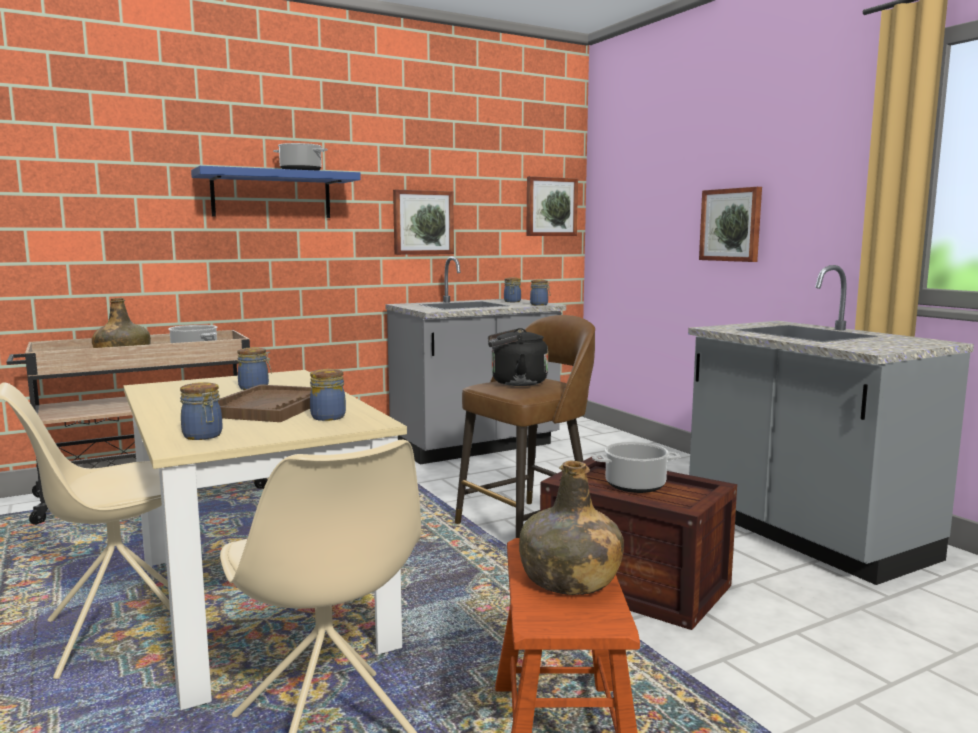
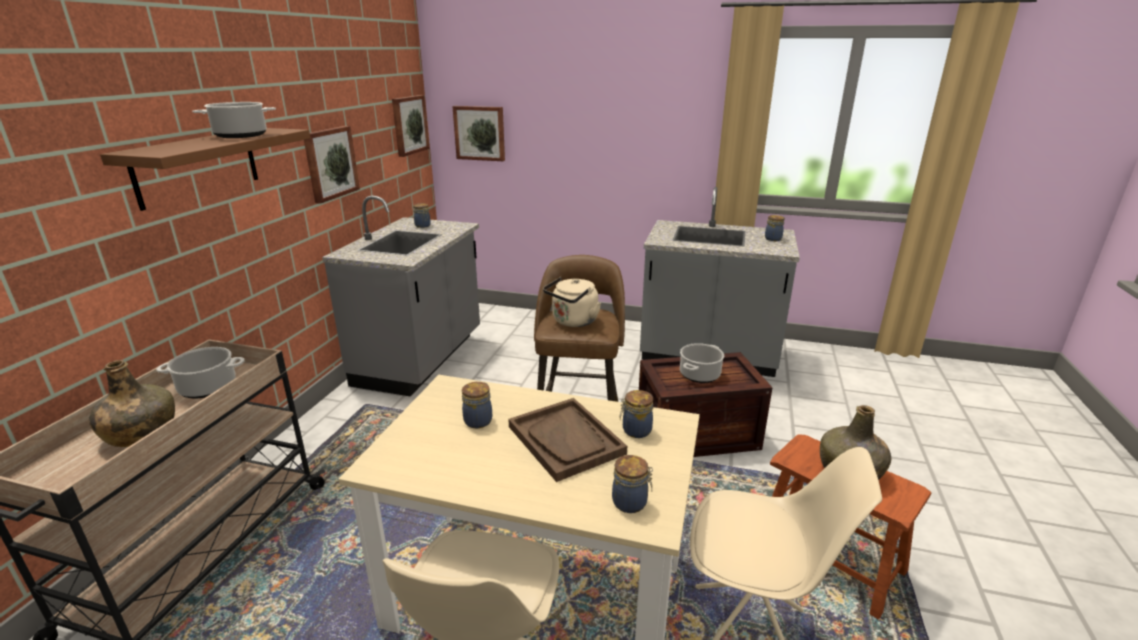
camera: 45 degrees left, 15 degrees up
blue shelf [191,166,361,218] -> brown shelf [100,128,310,211]
black kettle [488,328,548,386] -> beige kettle [543,277,601,327]
jar [530,279,550,306] -> jar moved to [765,215,785,241]
picture [699,187,762,262] -> picture moved to [452,106,505,161]

